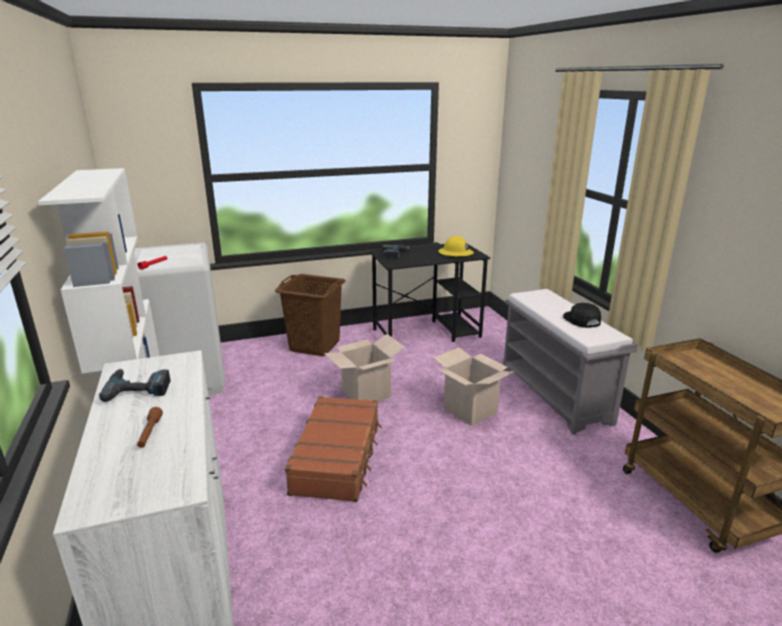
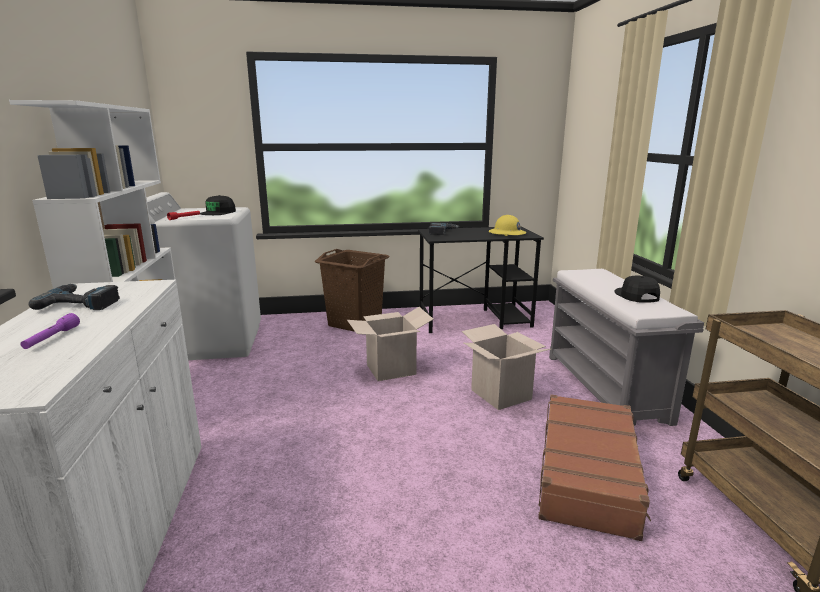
camera: 10 degrees right, 5 degrees down
brown flashlight [137,407,163,448] -> purple flashlight [20,313,80,349]
brown suitcase [285,396,382,502] -> brown suitcase moved to [538,394,651,541]
none -> black cap [200,195,236,215]

